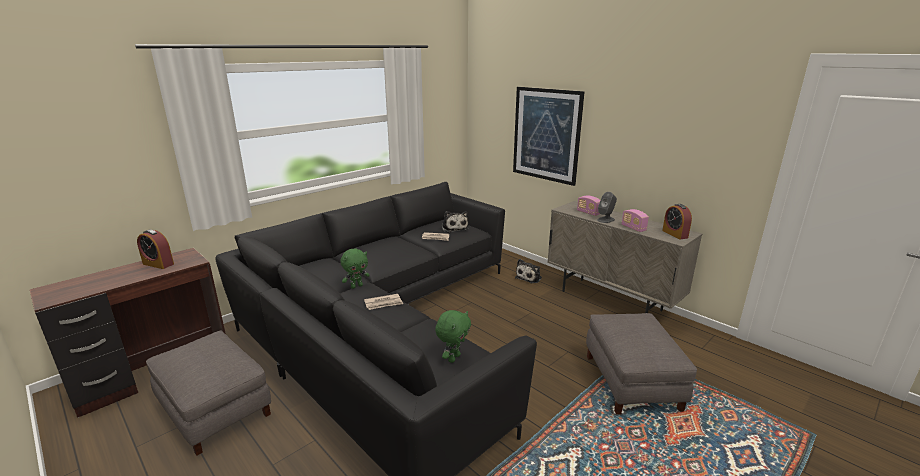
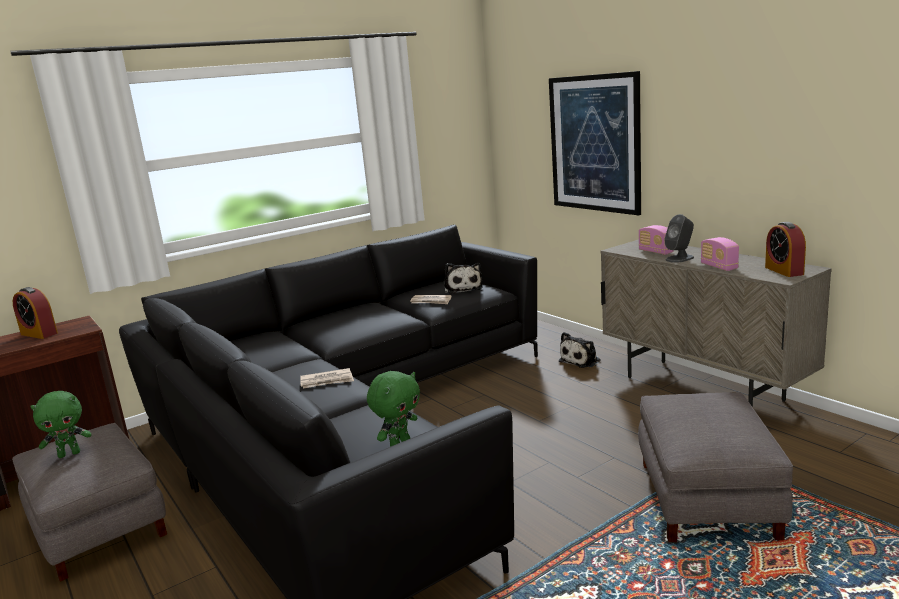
camera: 10 degrees right, 5 degrees down
green plush toy [341,248,370,289] -> green plush toy moved to [30,391,91,458]

